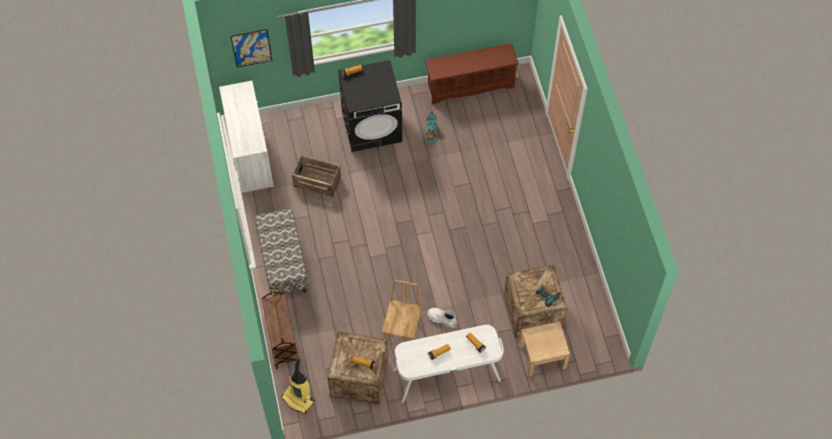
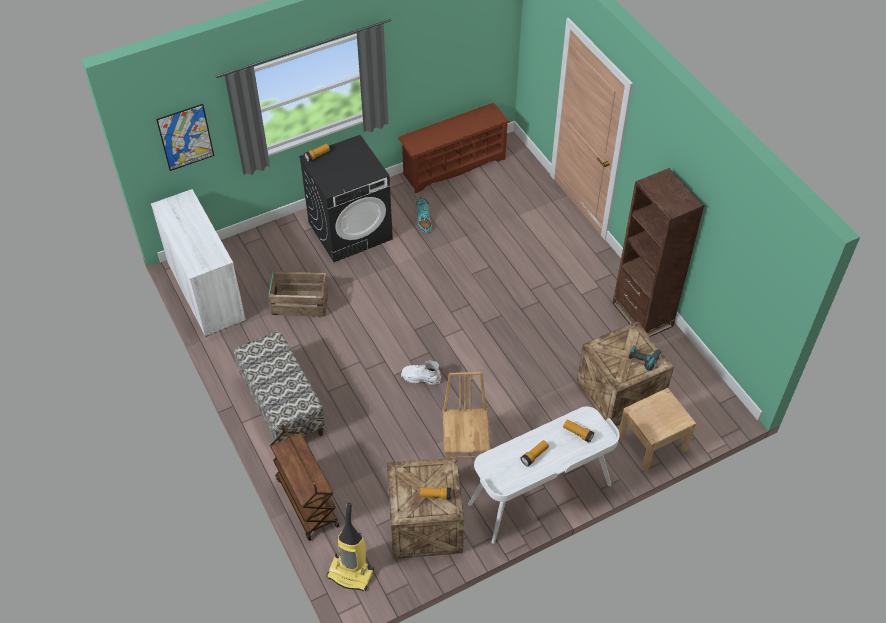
camera: 15 degrees left, 10 degrees down
white boot [427,308,457,328] -> white boot moved to [401,360,441,385]
none -> brown bookcase [613,168,705,337]

